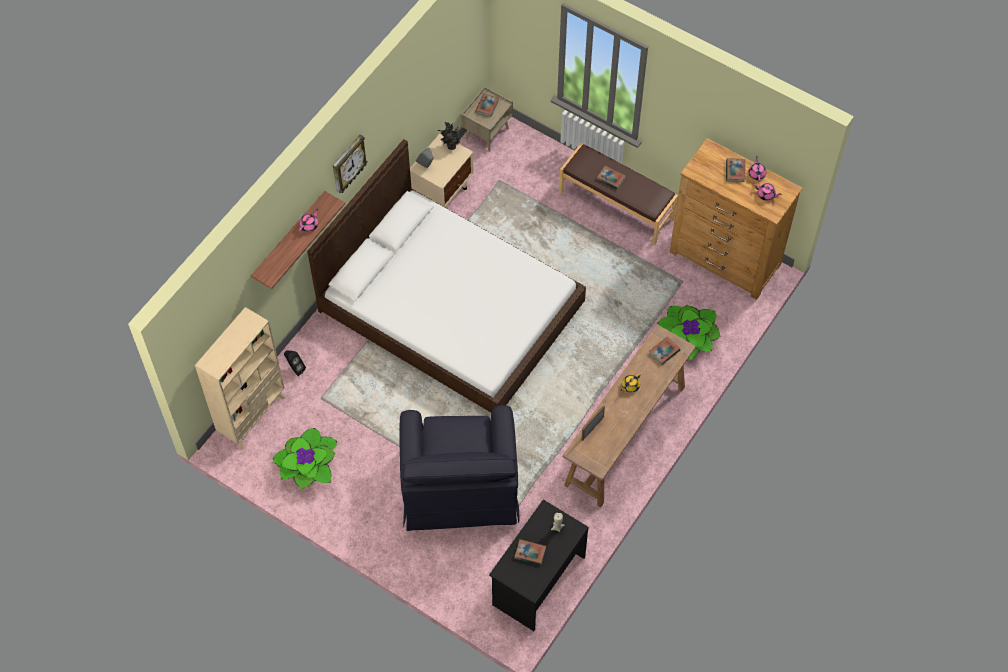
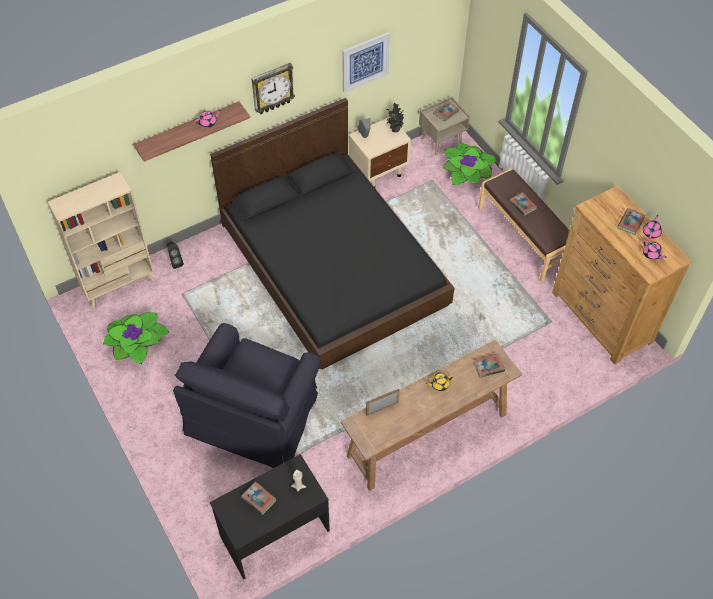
camera: 25 degrees right, 5 degrees down
white bed [307,139,586,412] -> black bed [210,98,454,369]
potted plant [657,305,720,361] -> potted plant moved to [443,144,496,185]
none -> picture [342,32,390,92]

